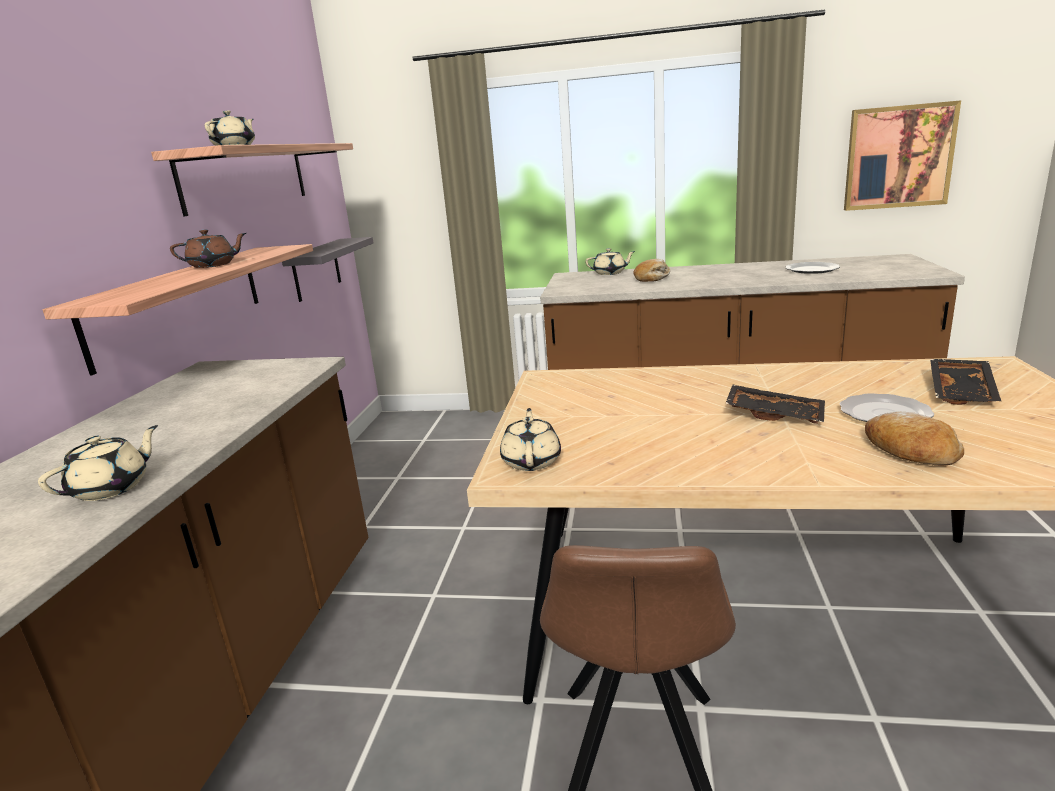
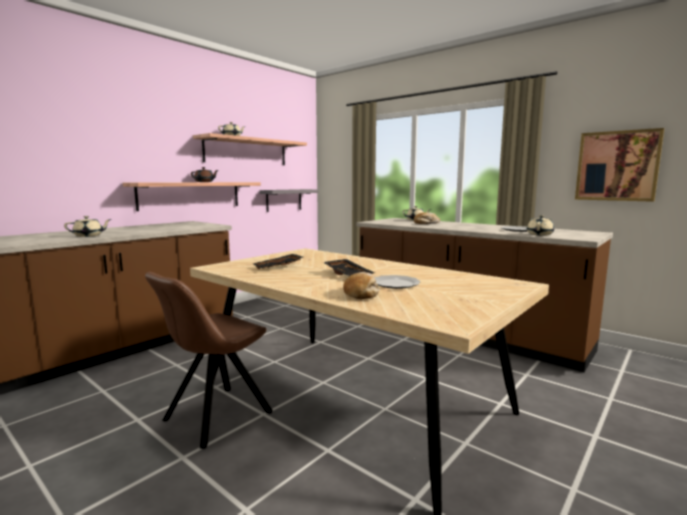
camera: 30 degrees right, 10 degrees down
beige teapot [500,408,561,471] -> beige teapot moved to [527,215,554,236]
black tray [930,359,1001,405] -> black tray moved to [253,254,303,269]

